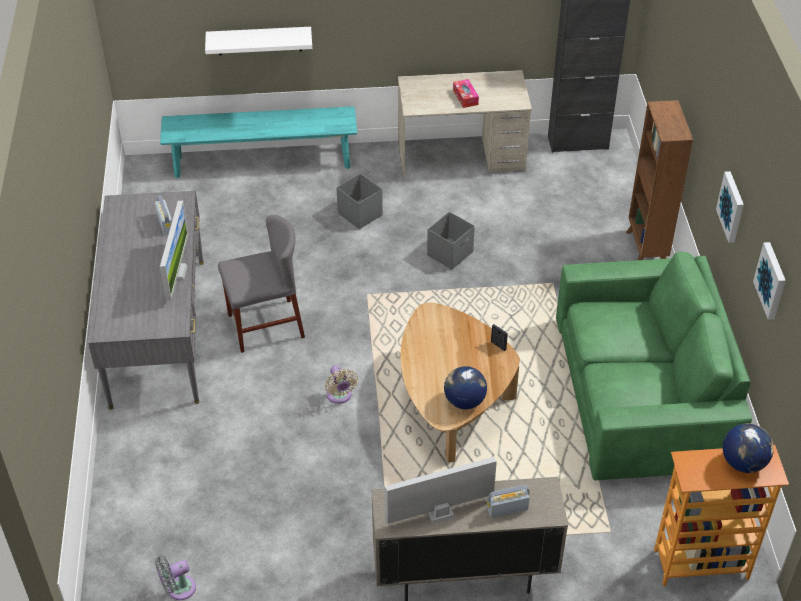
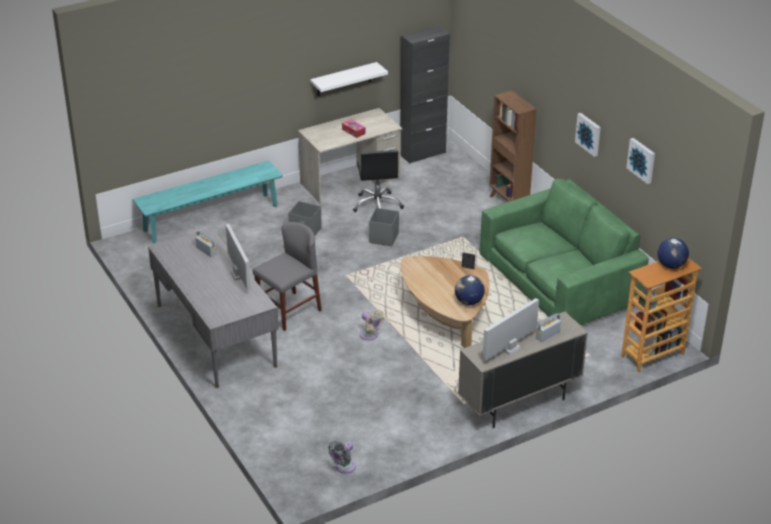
camera: 25 degrees left, 10 degrees down
white shelf [205,27,312,55] -> white shelf moved to [310,62,388,96]
none -> black office chair [353,150,404,212]

